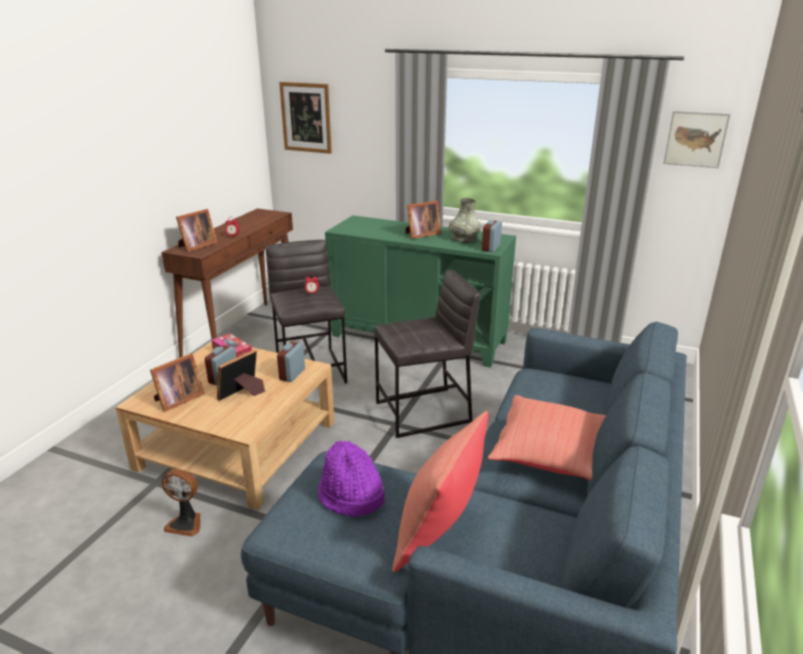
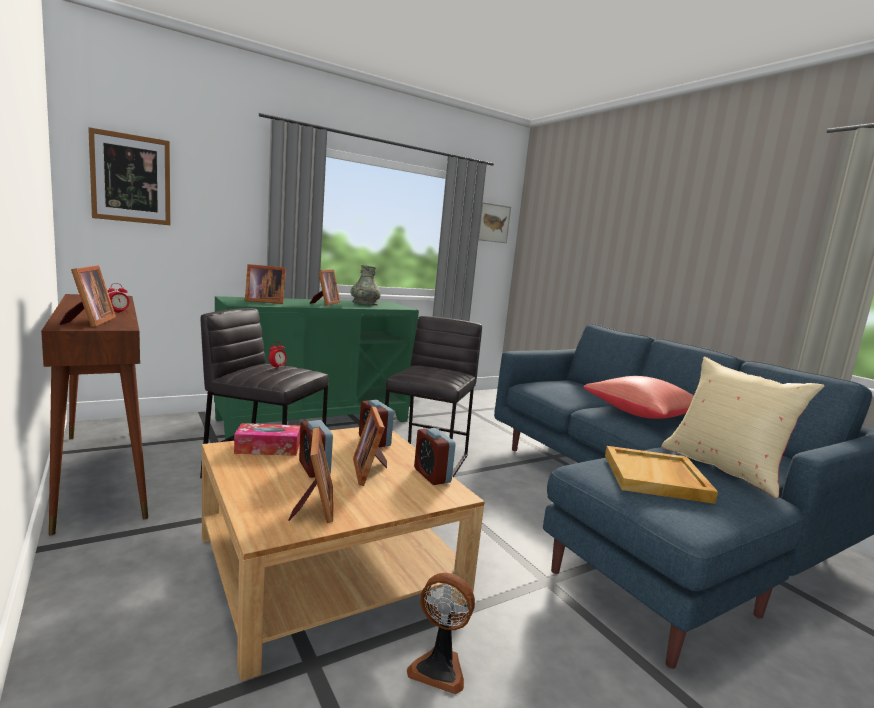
camera: 55 degrees left, 15 degrees down
fan [162,469,200,537] -> fan turned 60 degrees clockwise [407,573,475,694]
purple hat [318,440,385,517] -> beige tray [605,446,718,504]
red pillow [392,411,489,572] -> beige pillow [661,357,825,498]
alarm clock [482,220,502,252] -> alarm clock moved to [414,428,456,485]
none -> picture frame [245,264,286,304]

